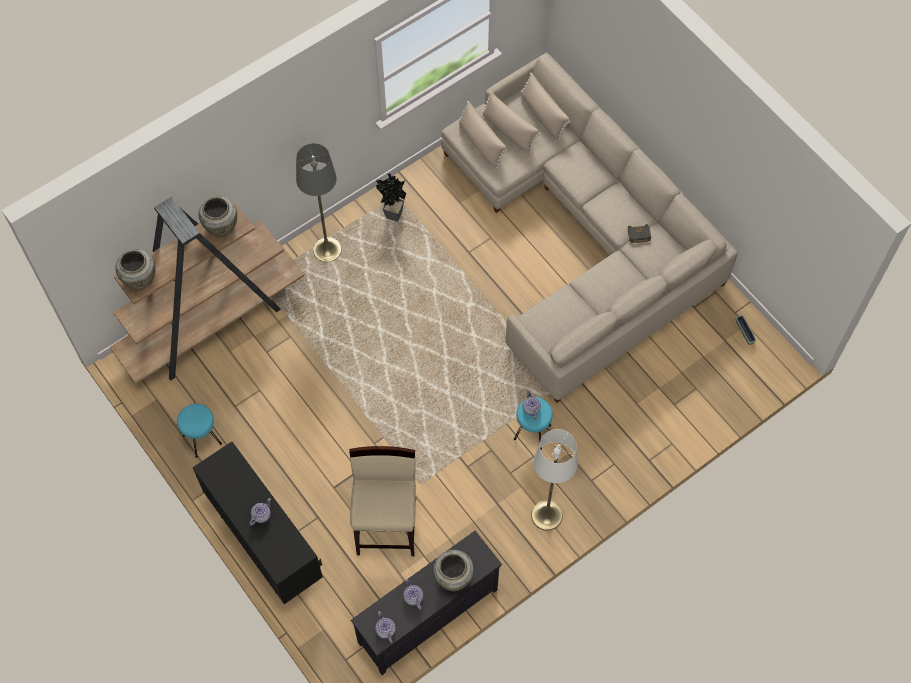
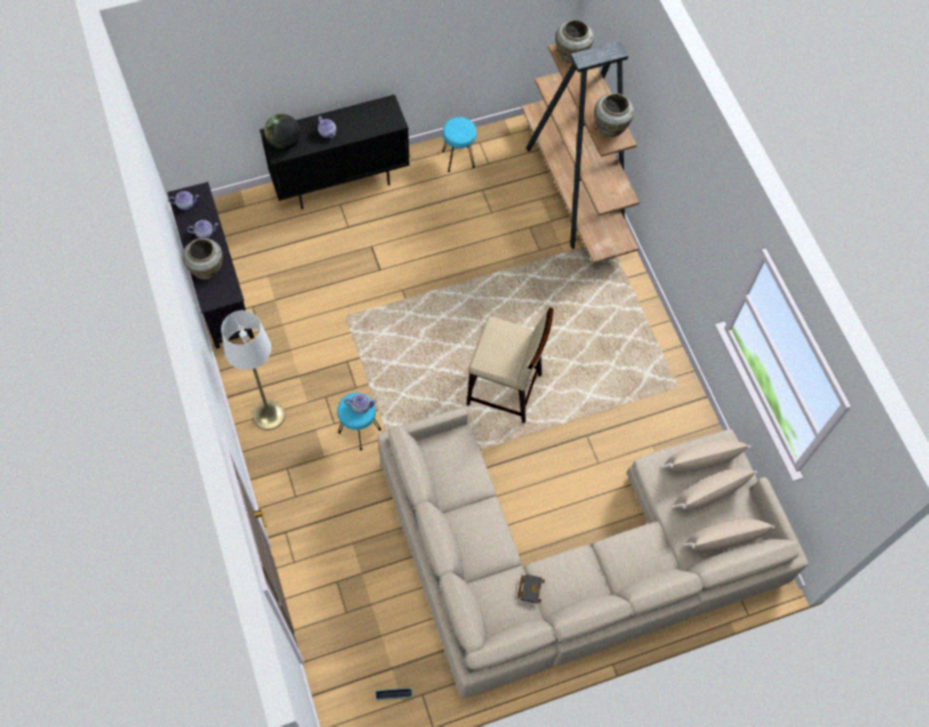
camera: 105 degrees right, 0 degrees up
grey floor lamp [296,143,342,262] -> none
beige stool [349,446,416,556] -> beige stool moved to [467,307,553,423]
potted plant [376,173,406,222] -> none
none -> globe [264,114,301,150]

